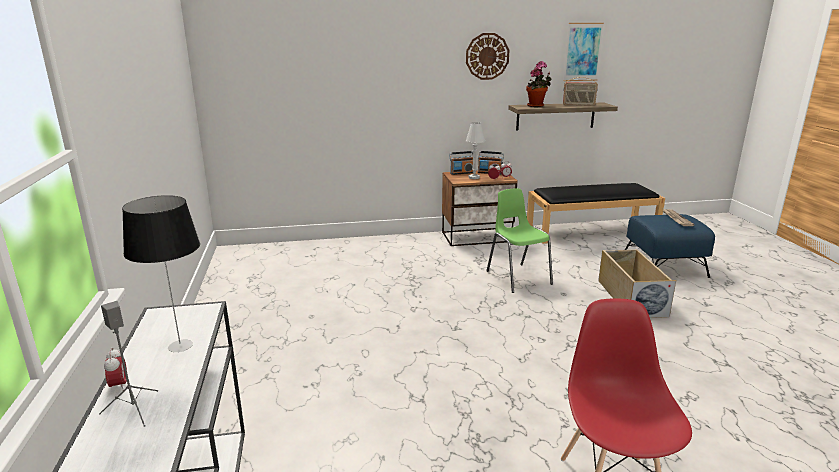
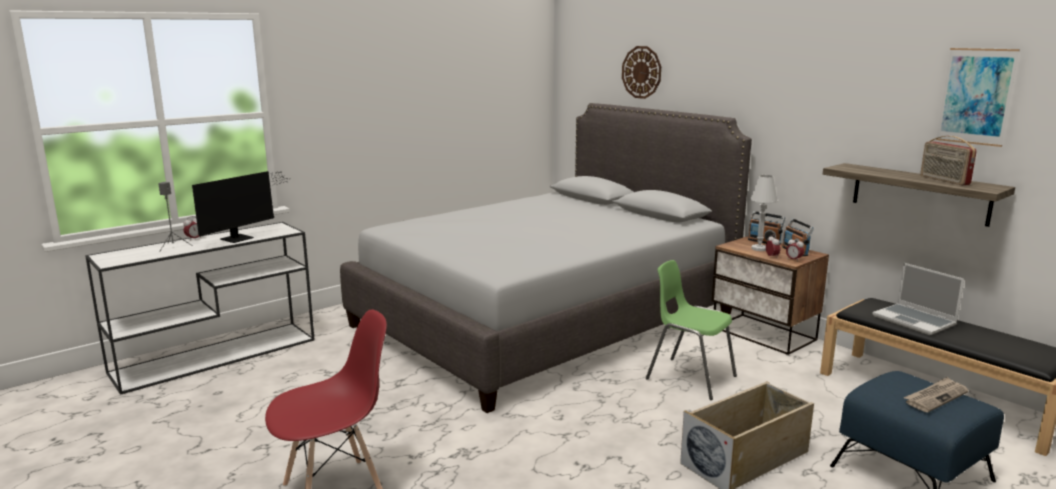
camera: 60 degrees right, 5 degrees down
table lamp [122,195,200,352] -> monitor [192,171,287,243]
wall clock [466,33,510,80] -> wall clock moved to [622,46,661,99]
green chair [486,188,553,293] -> green chair turned 90 degrees counterclockwise [646,260,737,400]
potted plant [526,61,552,107] -> none
none -> grey bed [340,103,752,413]
none -> laptop [872,263,964,335]

